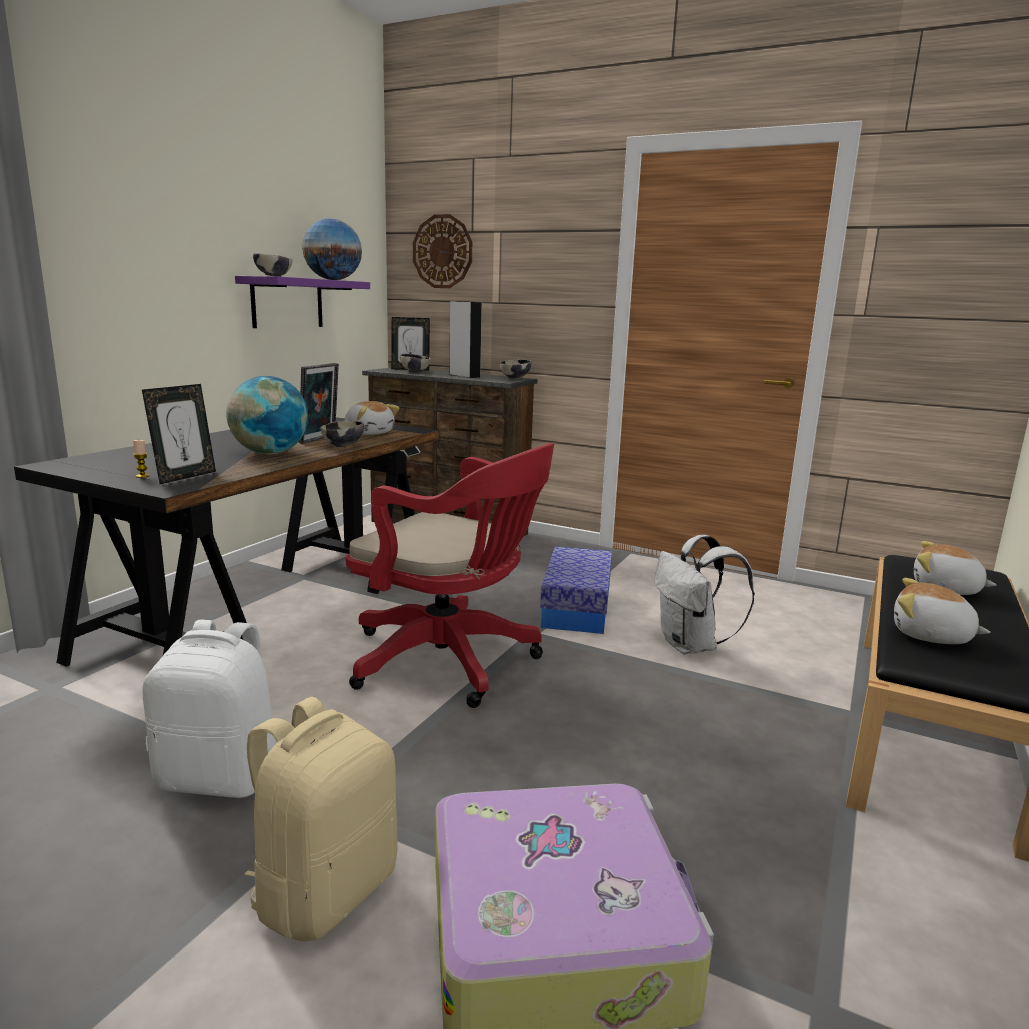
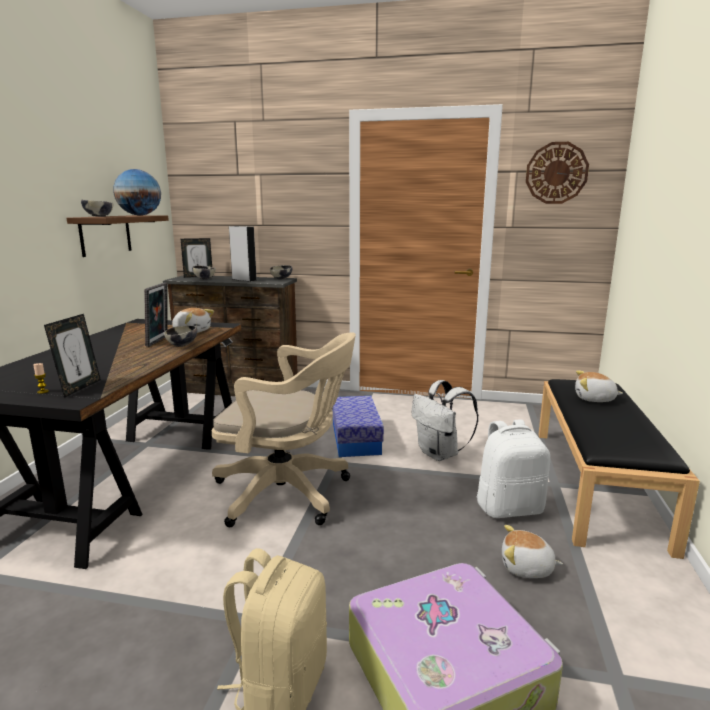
camera: 15 degrees left, 0 degrees up
white backpack [142,620,276,798] -> white backpack moved to [477,419,550,518]
globe [226,376,308,454] -> none
purple shelf [235,276,370,328] -> brown shelf [67,215,169,257]
red office chair [346,443,554,708] -> beige office chair [212,332,356,527]
wall clock [413,214,472,288] -> wall clock moved to [526,142,589,204]
plush toy [894,578,991,644] -> plush toy moved to [502,525,563,578]

